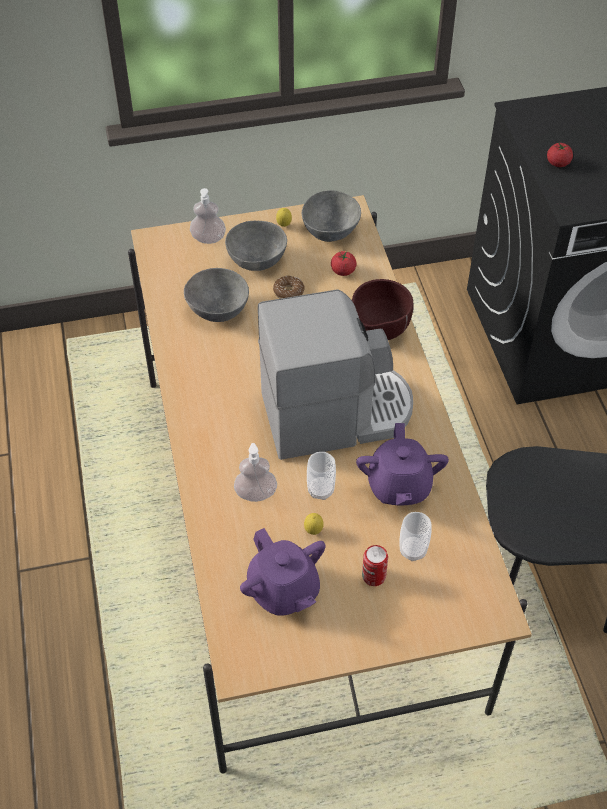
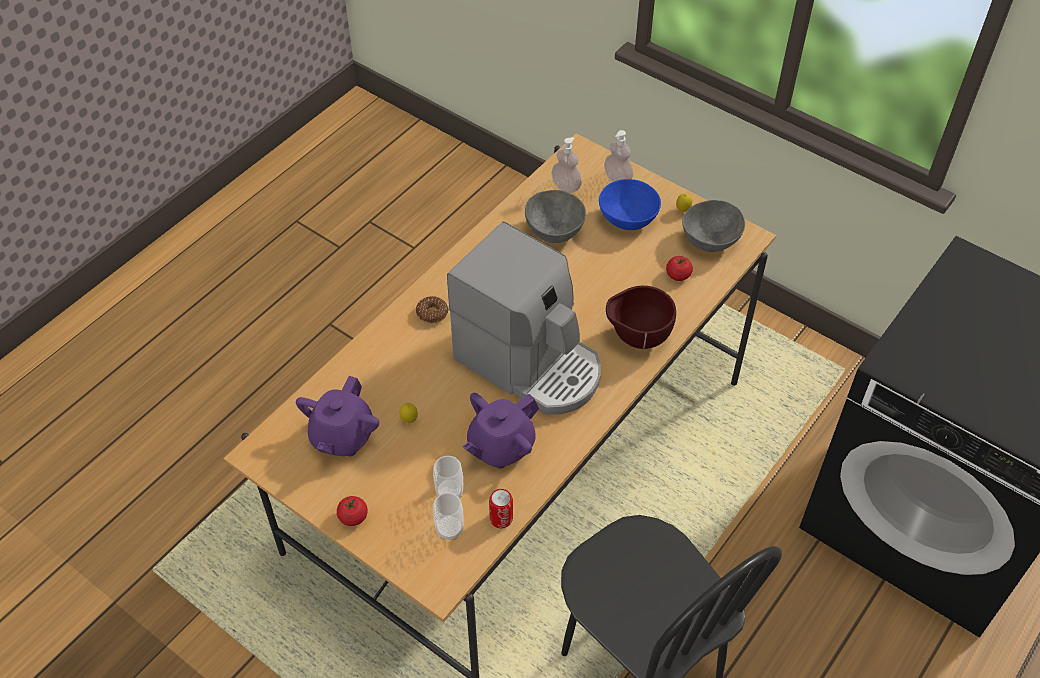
camera: 50 degrees right, 0 degrees up
grey bowl [225,221,287,271] -> blue bowl [599,179,661,230]
soap dispenser [234,443,277,502] -> soap dispenser moved to [551,137,582,193]
donut [273,276,305,299] -> donut moved to [416,296,448,324]
cup [307,452,336,500] -> cup moved to [433,492,464,540]
can [362,545,388,586] -> can moved to [489,489,513,529]
tomato [547,142,573,167] -> tomato moved to [337,496,368,526]

